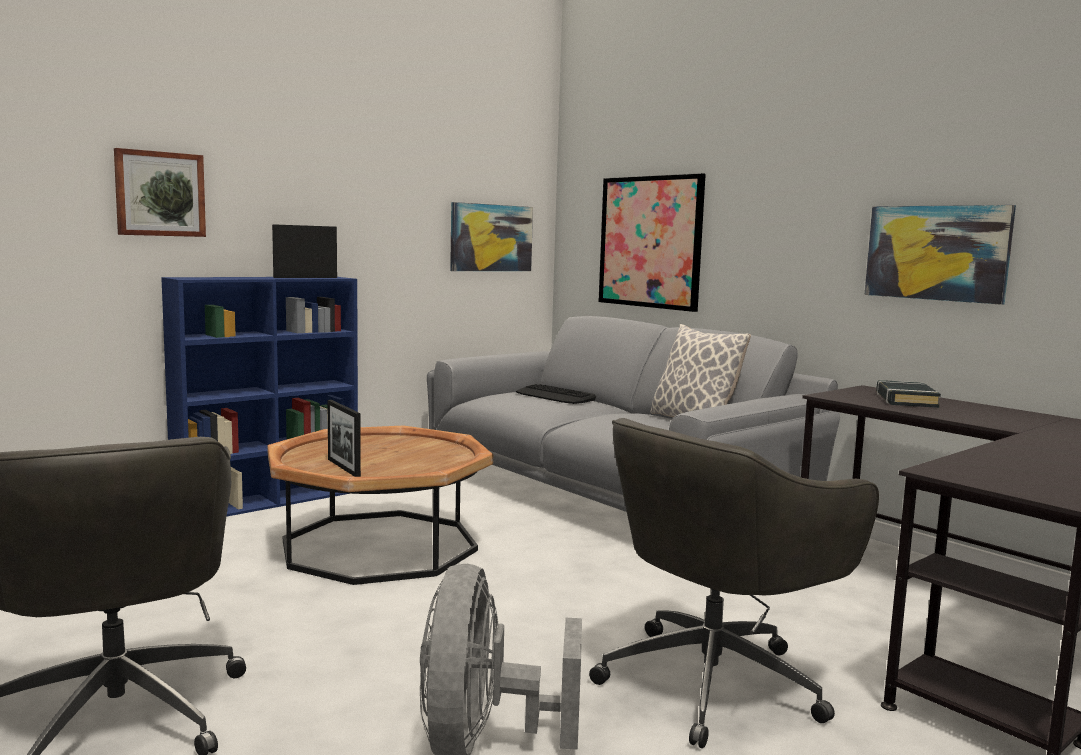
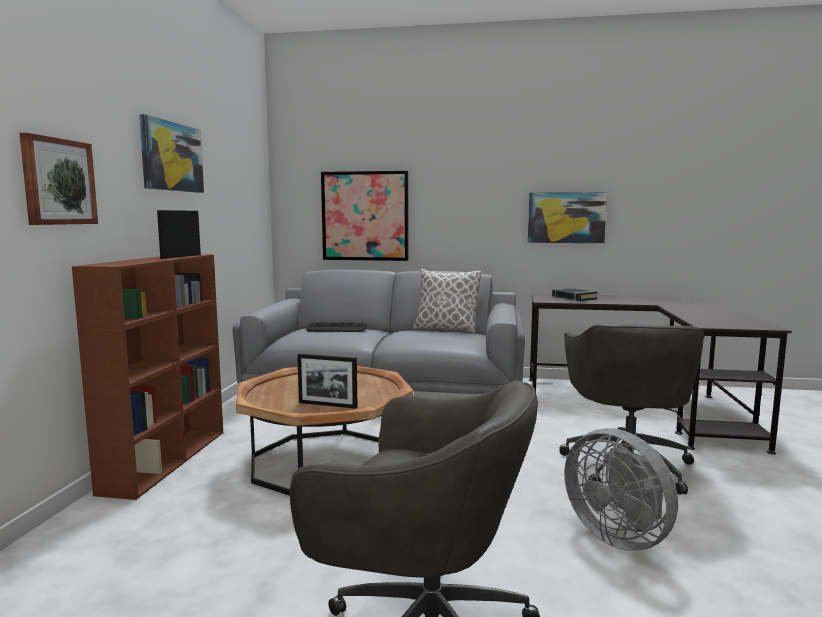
camera: 40 degrees left, 0 degrees up
blue bookcase [161,277,358,517] -> brown bookcase [72,254,223,500]
picture [450,202,533,271] -> picture moved to [139,114,204,193]

